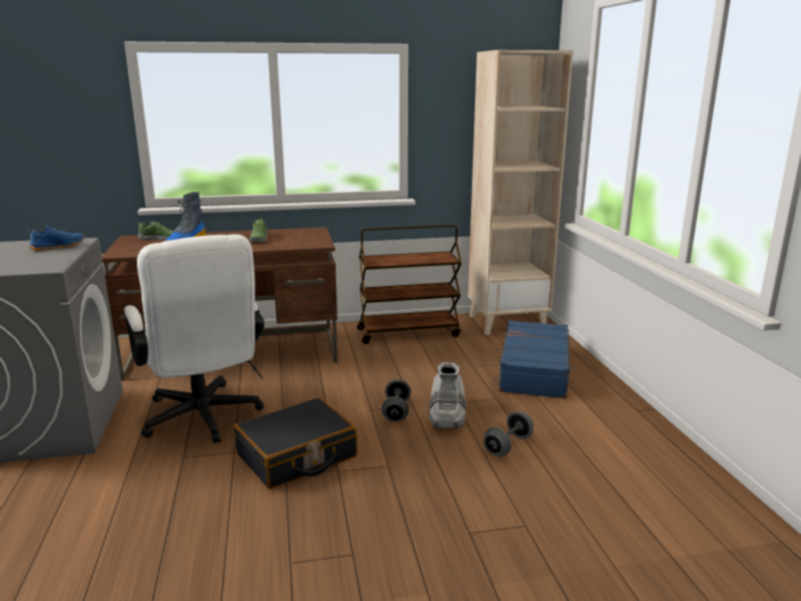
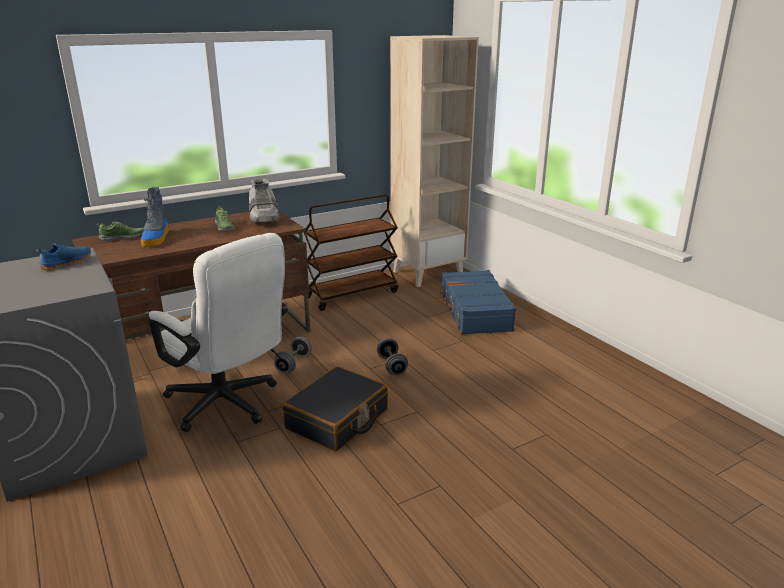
camera: 20 degrees left, 5 degrees up
grey boot [429,362,466,429] -> grey boot moved to [249,179,280,224]
grey dumbbell [483,411,533,456] -> grey dumbbell moved to [274,337,312,373]

